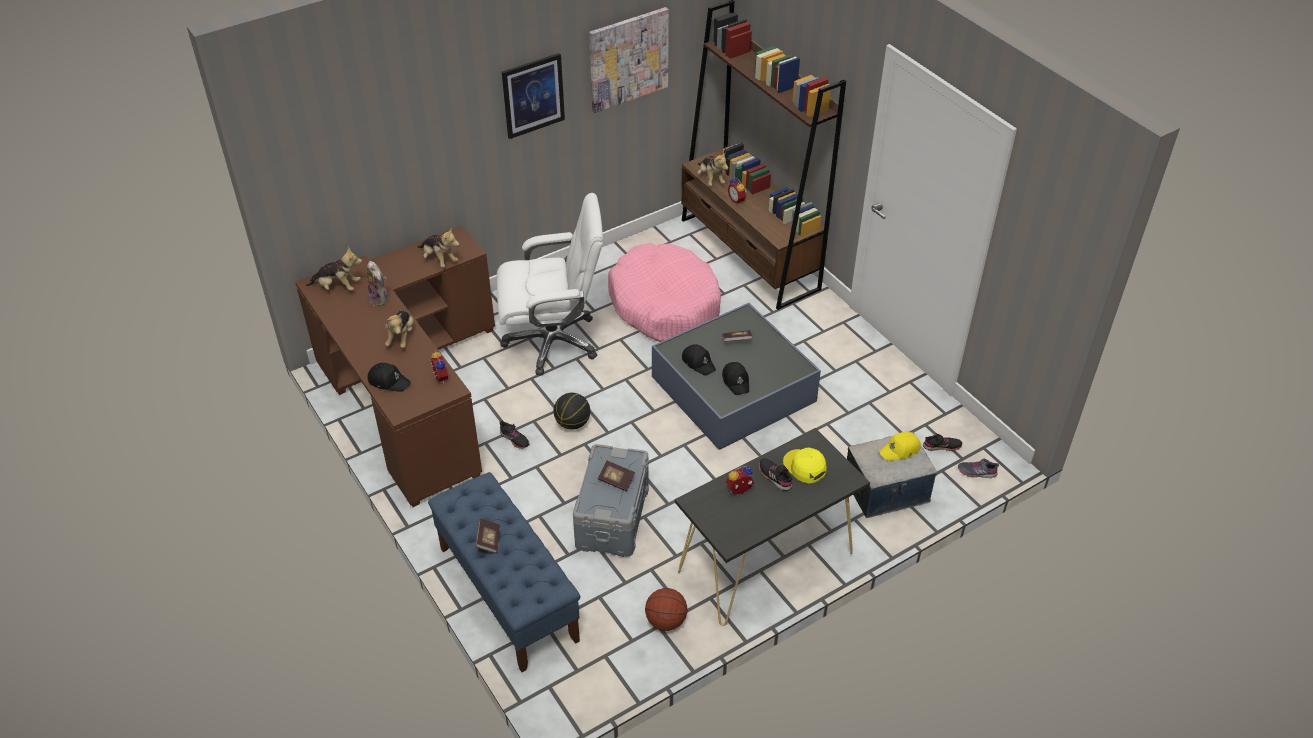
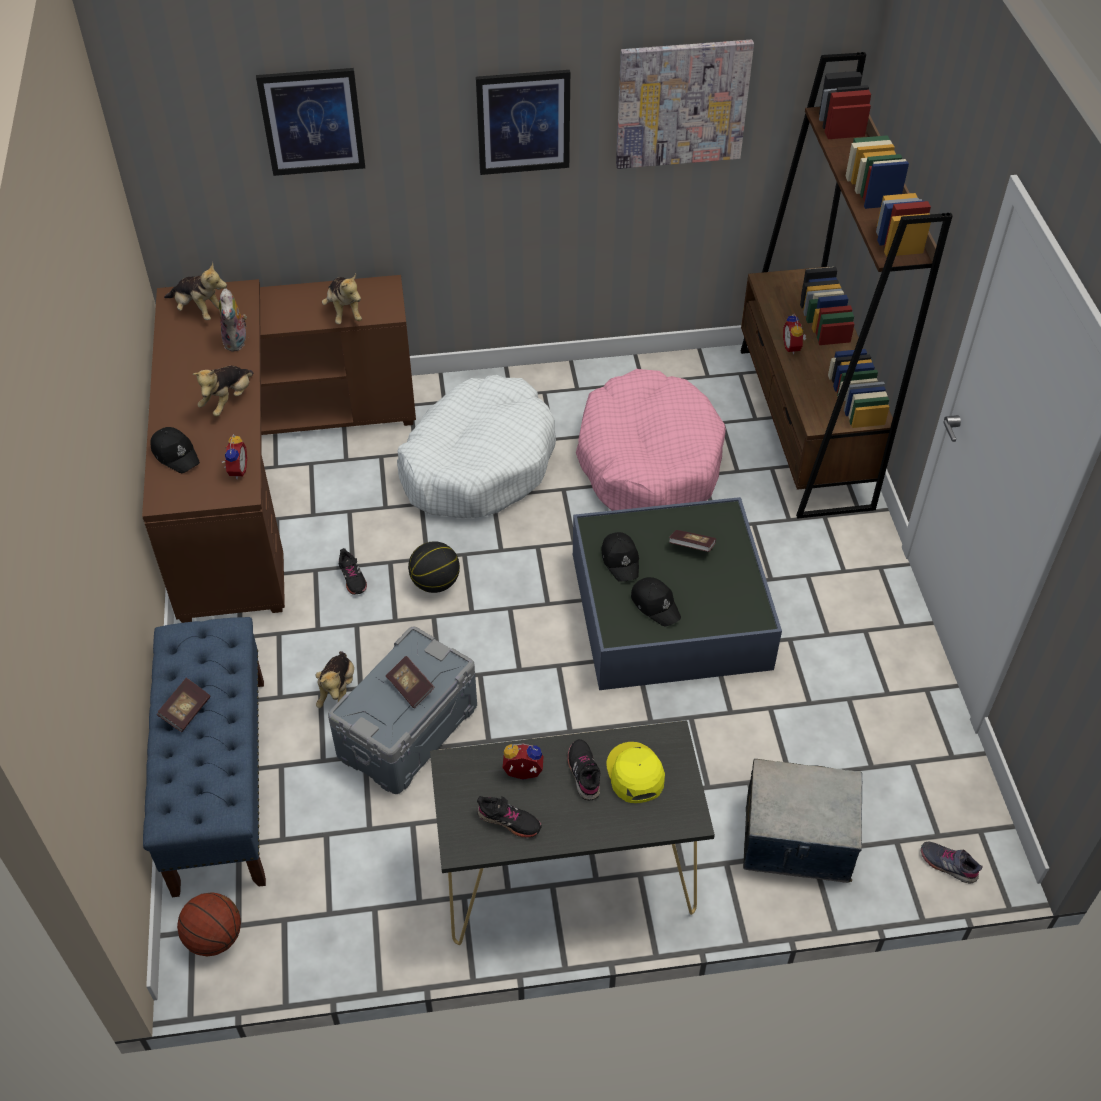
camera: 25 degrees right, 5 degrees up
white office chair [497,193,603,376] -> white dog bed [397,375,556,518]
basketball [645,588,687,631] -> basketball moved to [177,892,241,957]
plush toy [697,152,728,186] -> plush toy moved to [316,651,354,708]
black cap [722,362,749,395] -> black cap turned 45 degrees counterclockwise [631,577,681,626]
yellow cap [879,432,921,461] -> none
black shoe [923,433,962,451] -> black shoe moved to [477,796,542,838]
none -> picture [256,68,365,176]

